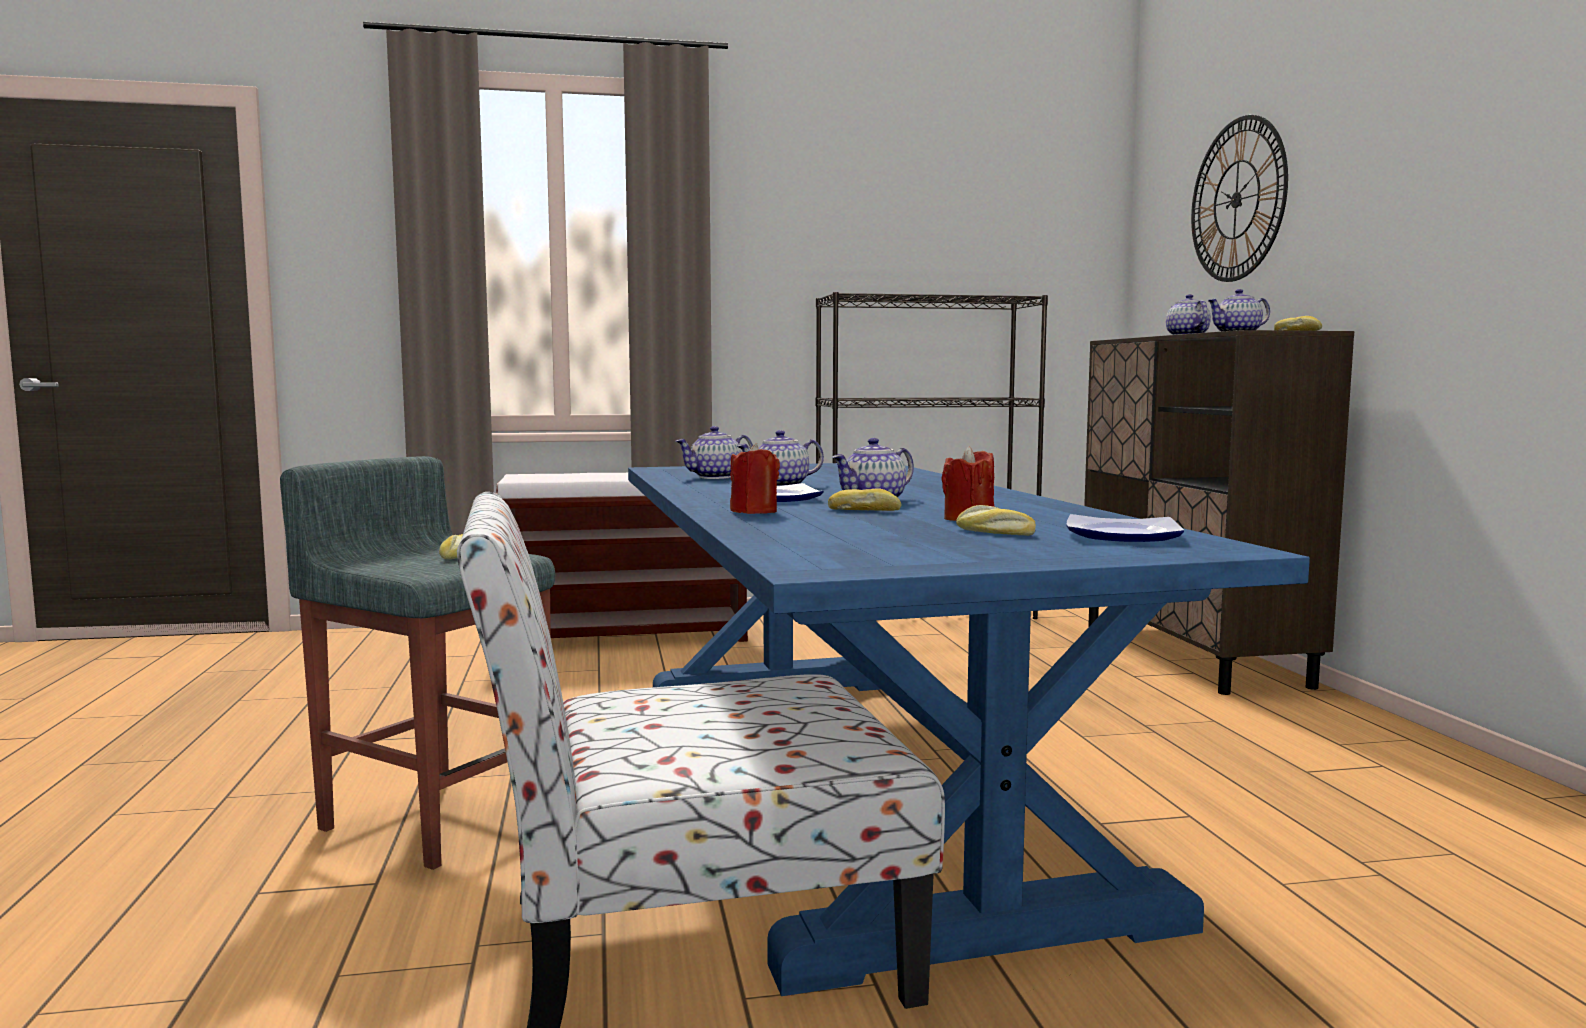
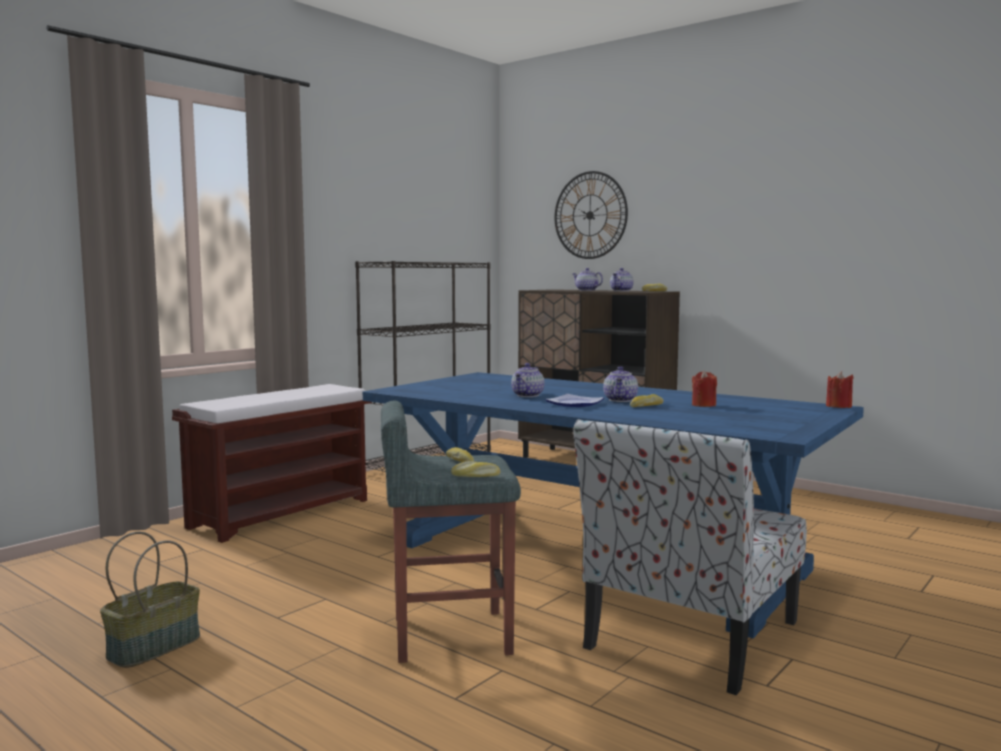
camera: 40 degrees left, 0 degrees up
teapot [675,426,753,479] -> none
red candle [730,443,780,514] -> red candle moved to [826,371,854,408]
bread [956,505,1036,536] -> bread moved to [451,461,500,477]
plate [1066,514,1184,542] -> none
none -> basket [100,532,200,668]

